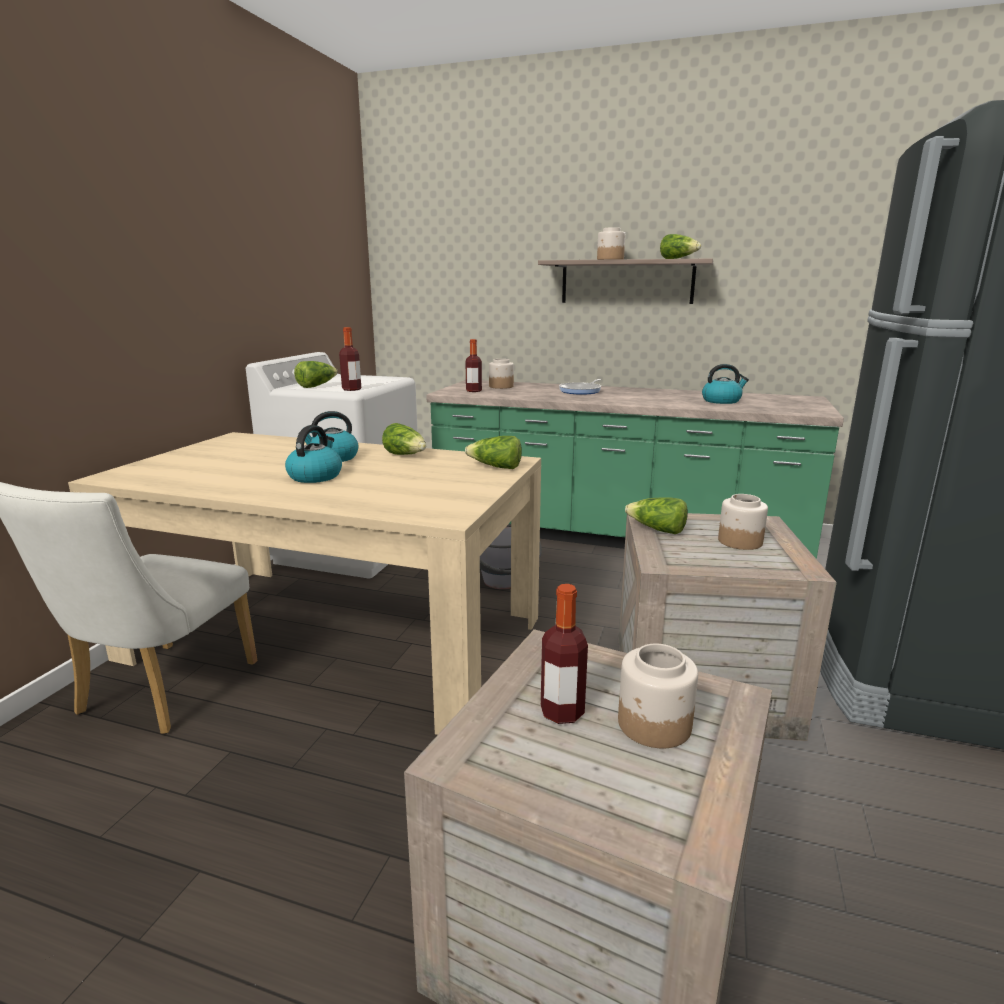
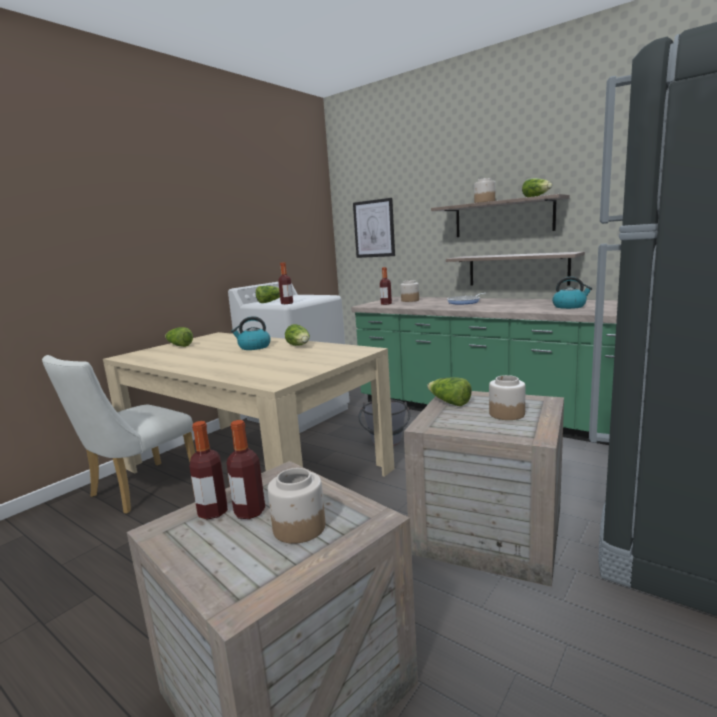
camera: 20 degrees right, 5 degrees down
kettle [285,425,342,483] -> none
lettuce [465,436,522,469] -> lettuce moved to [165,327,193,347]
none -> bottle [190,421,228,520]
none -> picture [353,198,395,258]
none -> shelf [446,252,585,285]

